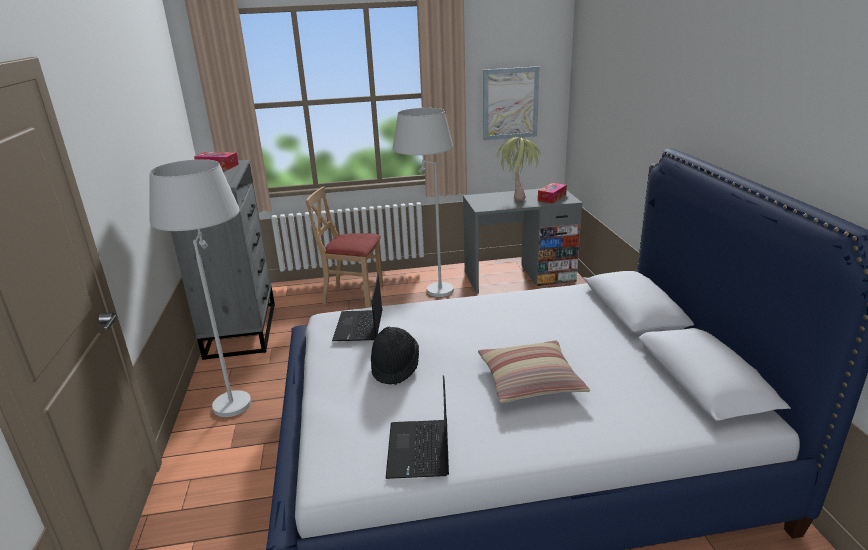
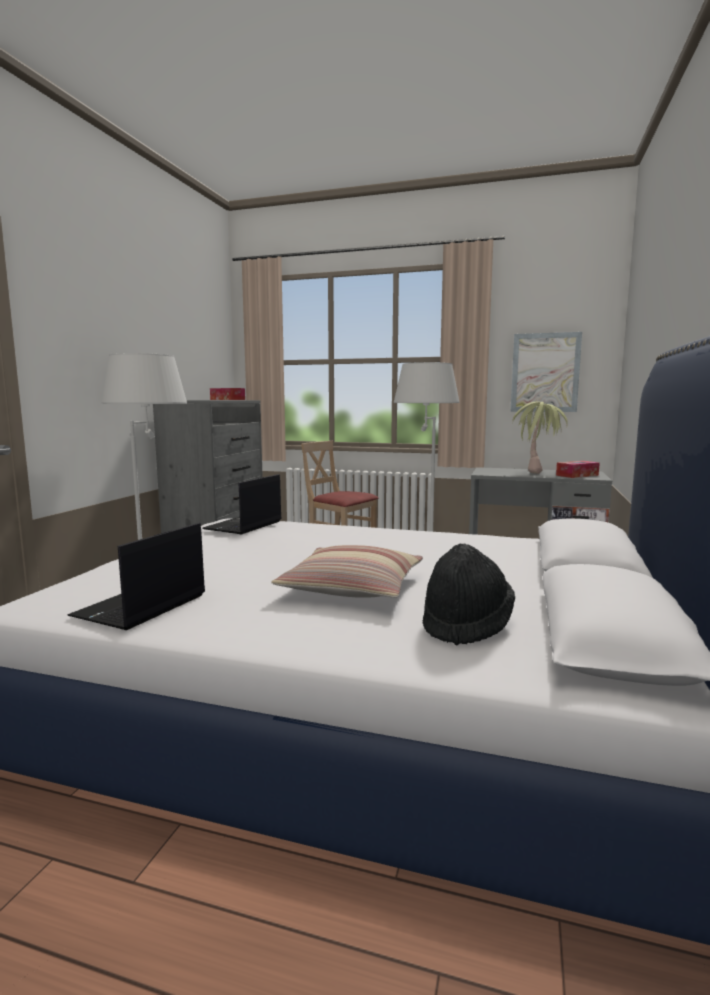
camera: 25 degrees right, 15 degrees down
black hat [371,327,419,385] -> black hat moved to [423,543,515,646]

